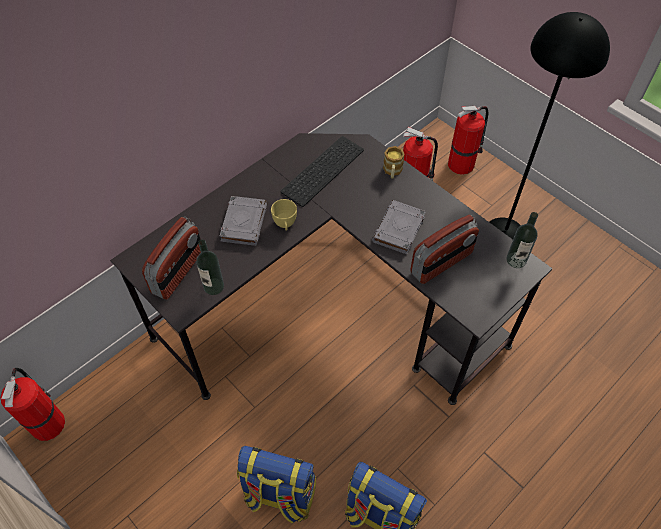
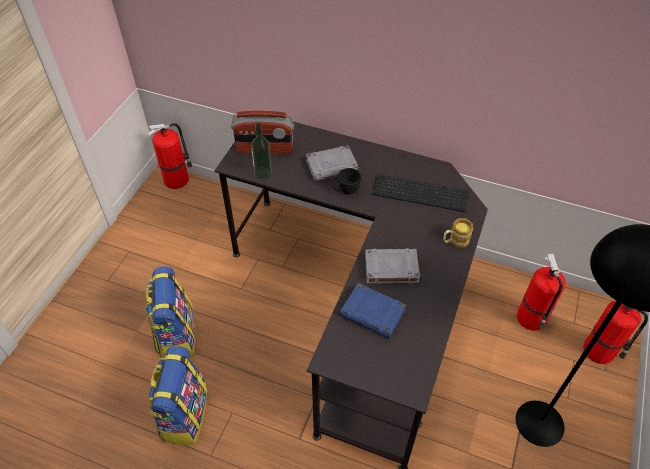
camera: 65 degrees right, 5 degrees down
yellow cup [271,199,297,231] -> black cup [334,168,361,195]
radio [410,214,479,284] -> blue book [340,283,406,338]
bottle [506,212,538,268] -> none

